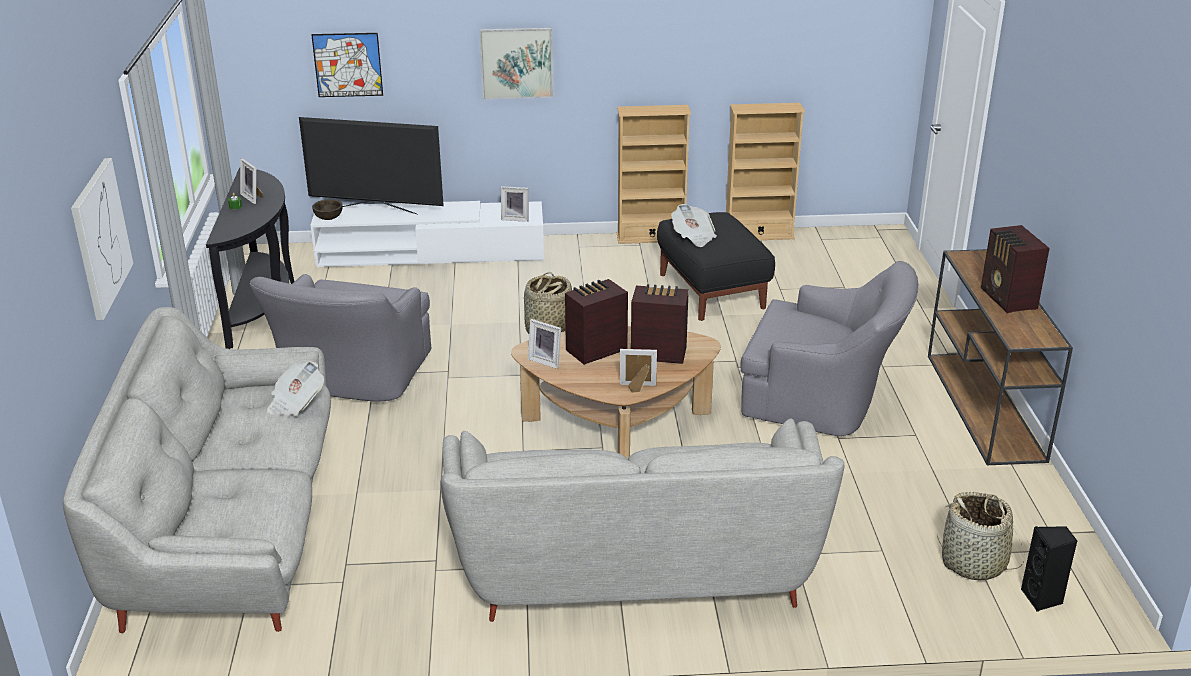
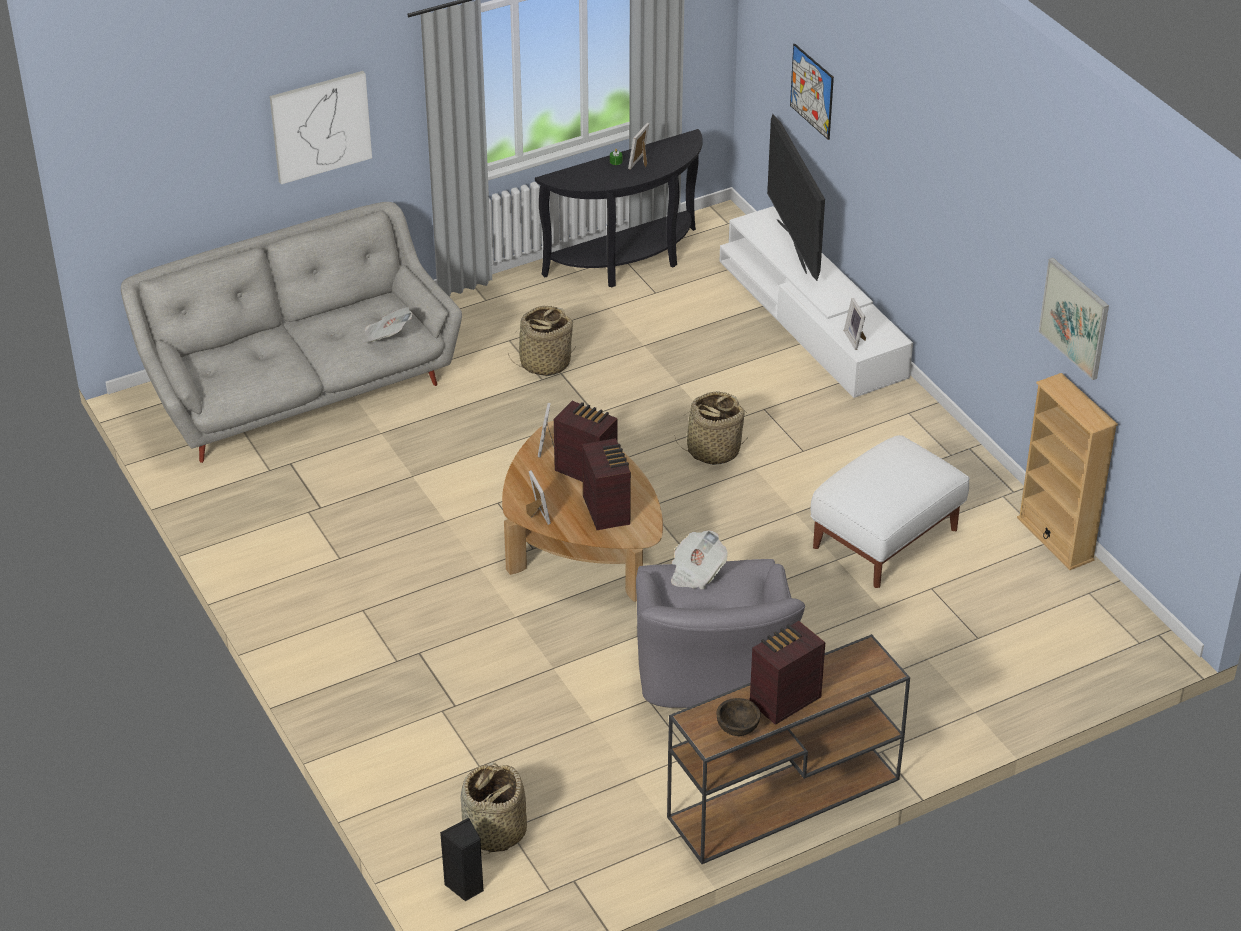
camera: 65 degrees right, 10 degrees up
grey armchair [249,274,431,402] -> basket [508,306,575,376]
brown bowl [312,199,343,220] -> brown bowl moved to [716,698,761,736]
grey sofa [440,418,844,622] -> none
picture [479,28,553,99] -> picture moved to [1039,258,1109,380]
beige bookcase [617,105,691,244] -> none
black ottoman [657,212,775,321] -> white ottoman [811,435,970,588]
newspaper [671,204,717,247] -> newspaper moved to [671,530,728,589]

